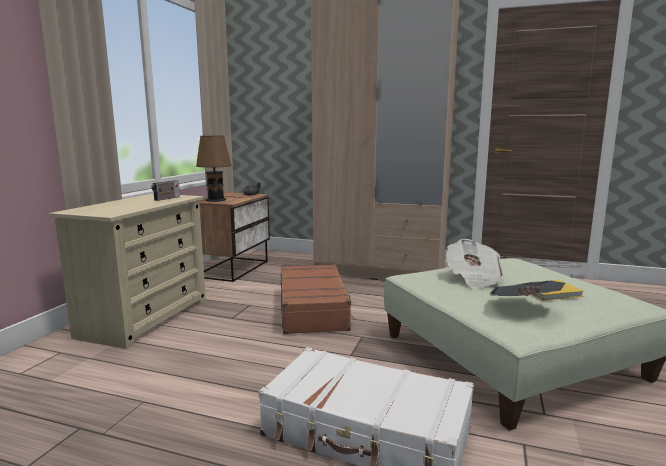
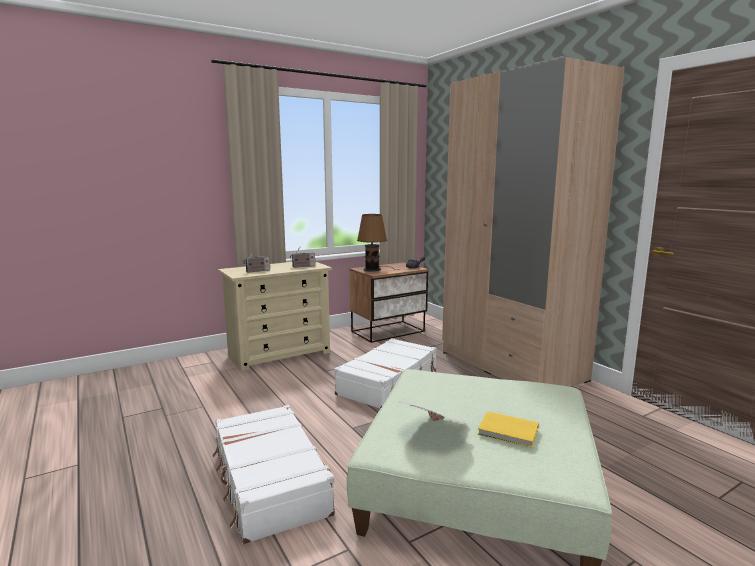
camera: 40 degrees right, 0 degrees up
brown suitcase [281,264,354,334] -> white suitcase [334,338,437,409]
newspaper [445,239,504,289] -> none
none -> radio [243,251,270,273]

